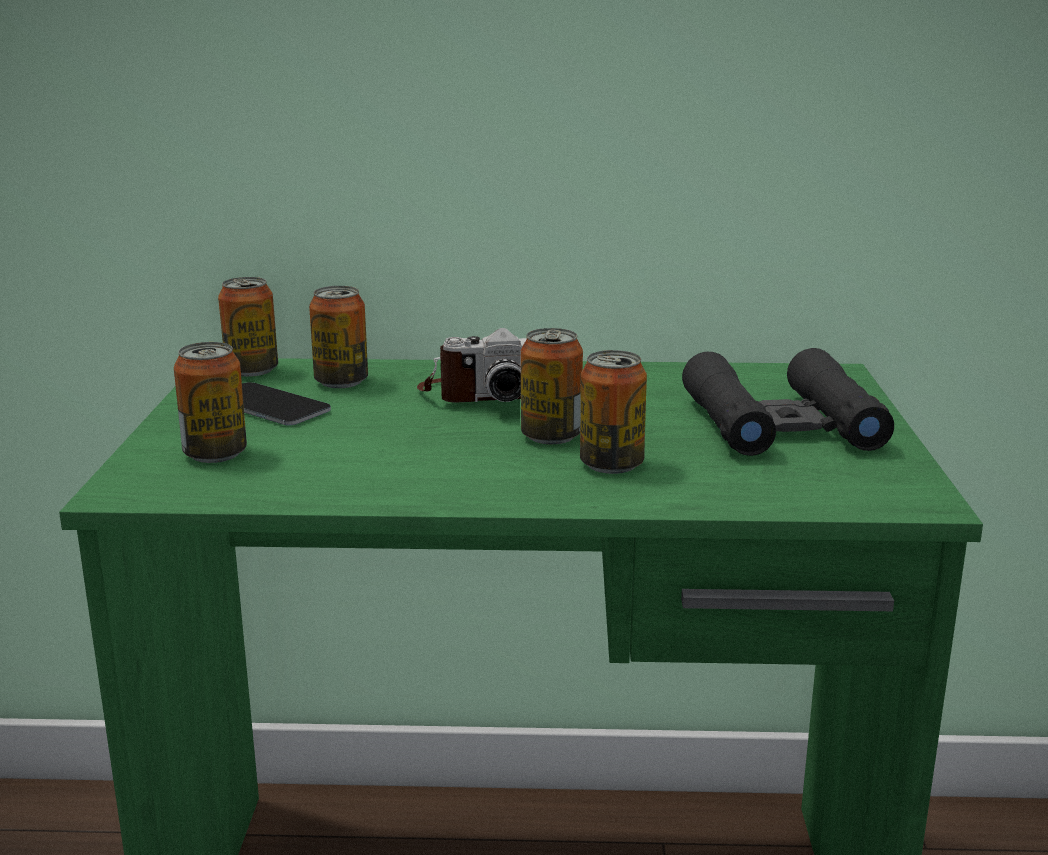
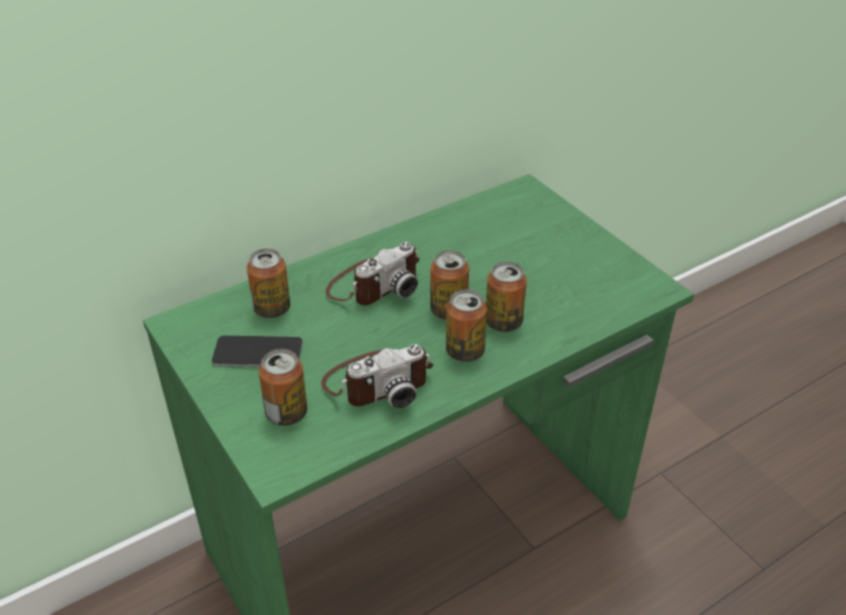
camera: 35 degrees left, 20 degrees up
can [218,277,278,377] -> can moved to [446,289,487,362]
black binoculars [682,348,894,456] -> none
none -> camera [321,344,433,408]

